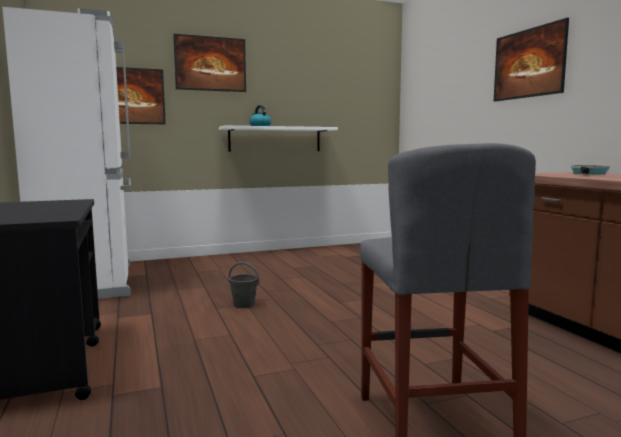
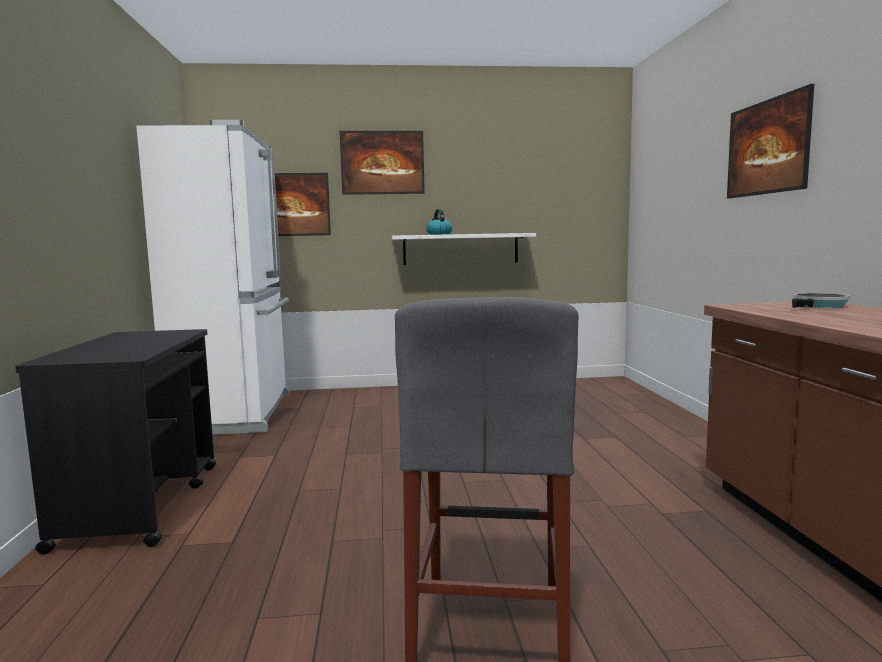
camera: 15 degrees right, 0 degrees up
grey bucket [228,262,259,308] -> none

